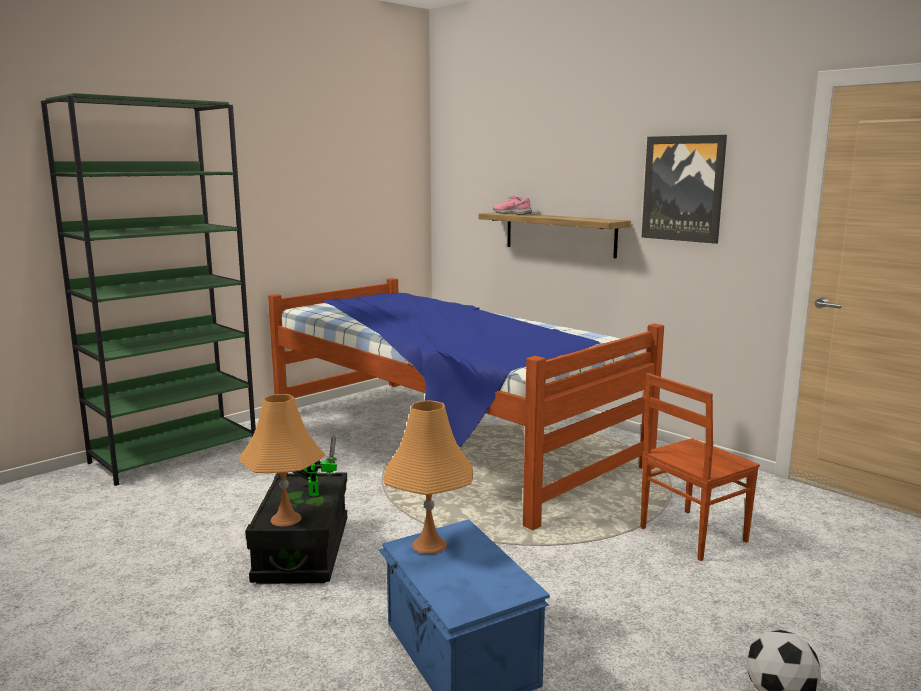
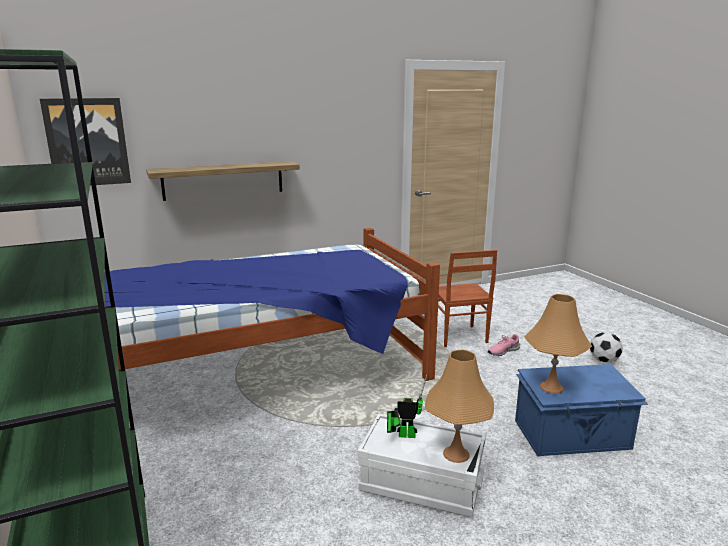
camera: 70 degrees left, 5 degrees up
black storage box [245,472,347,584] -> white storage box [357,414,486,518]
pink shoe [493,196,532,215] -> pink shoe moved to [488,334,520,356]
picture [642,135,727,244] -> picture moved to [40,98,131,186]

